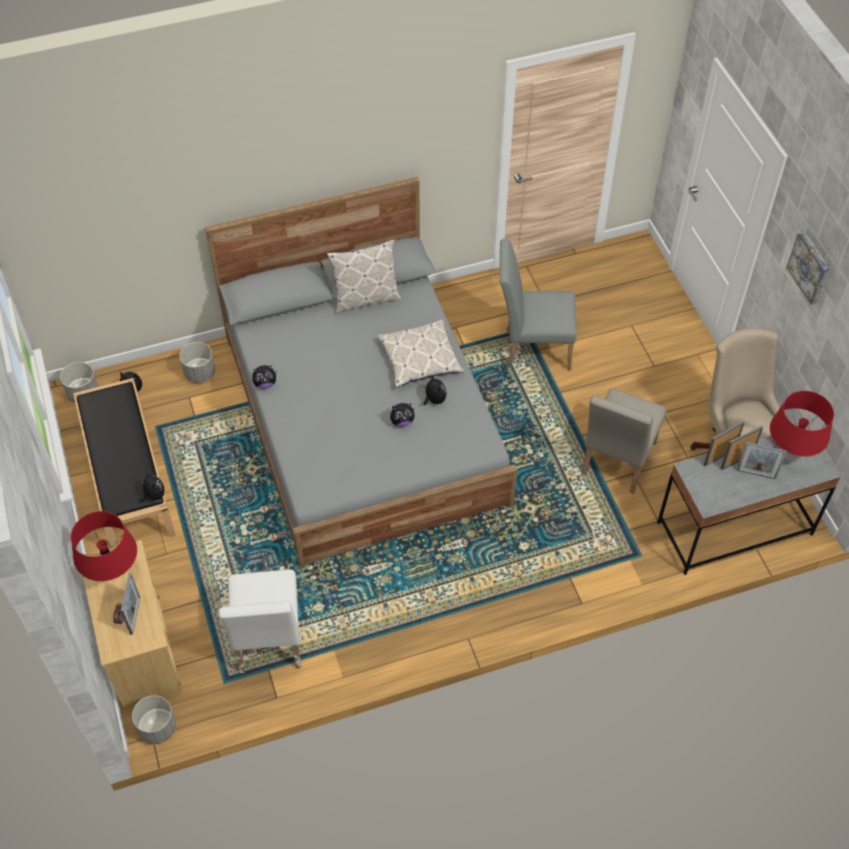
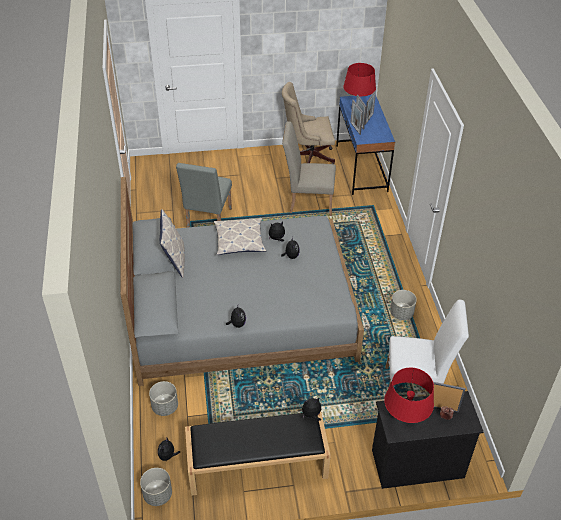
camera: 80 degrees left, 10 degrees down
beige dresser [83,540,182,709] -> black dresser [372,391,484,489]
grey planter [132,695,176,744] -> grey planter moved to [390,290,417,320]
beige chair [582,388,667,494] -> beige chair turned 150 degrees clockwise [282,121,336,216]
grey desk [657,426,841,575] -> blue desk [336,94,395,195]
picture [786,231,830,305] -> none

